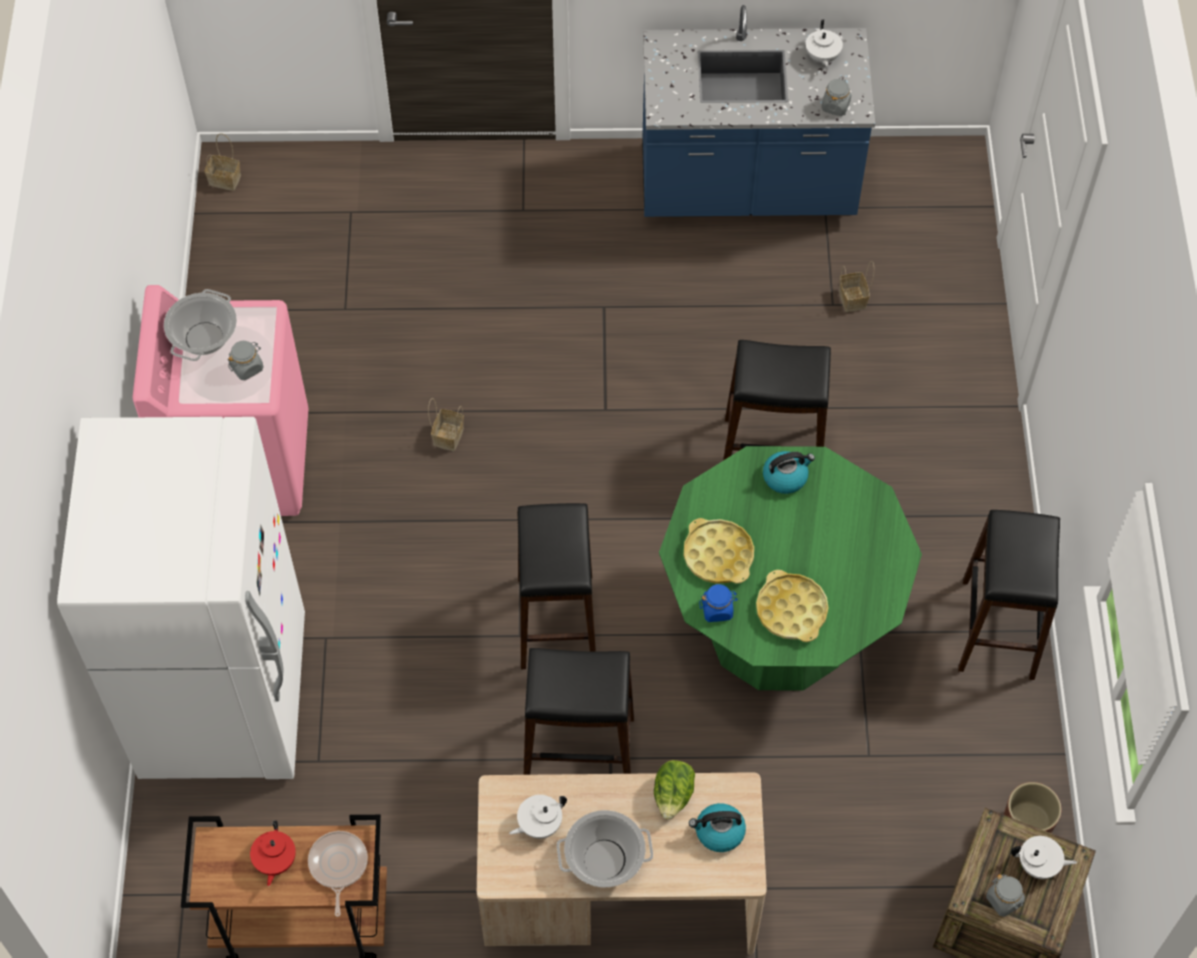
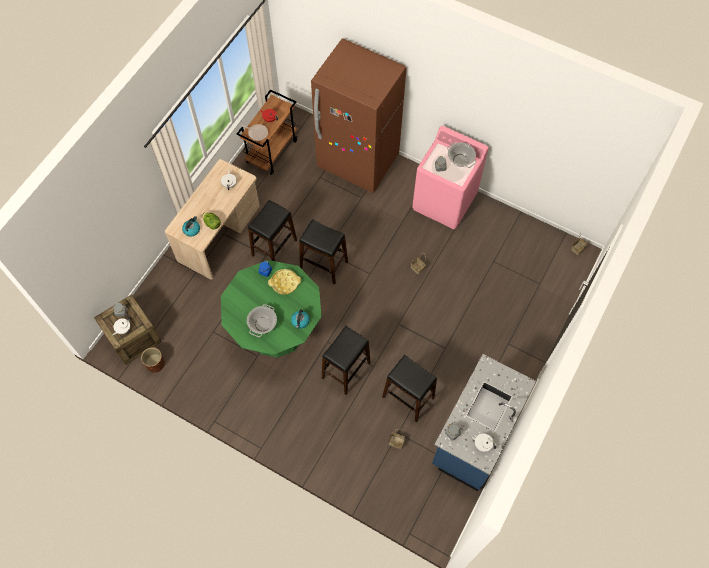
camera: 120 degrees right, 5 degrees up
white fridge [57,417,305,779] -> brown fridge [311,38,407,193]
cooking pot [557,810,653,887] -> cooking pot moved to [247,304,277,337]
yellow tray [756,570,828,642] -> none
black stool [958,510,1060,680] -> black stool moved to [382,355,437,422]

